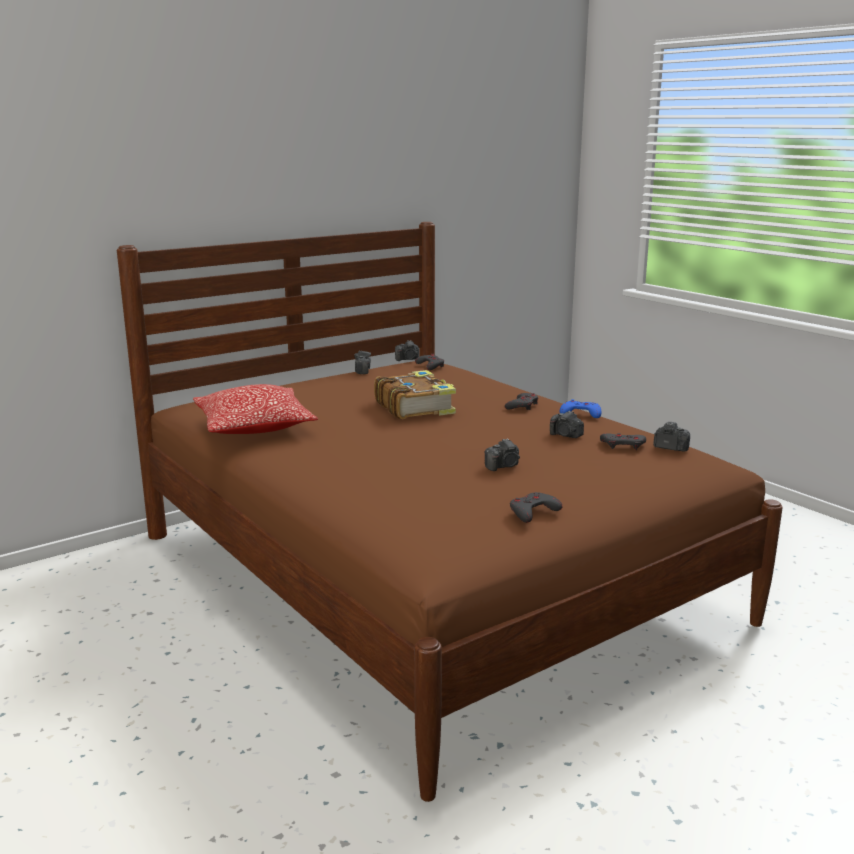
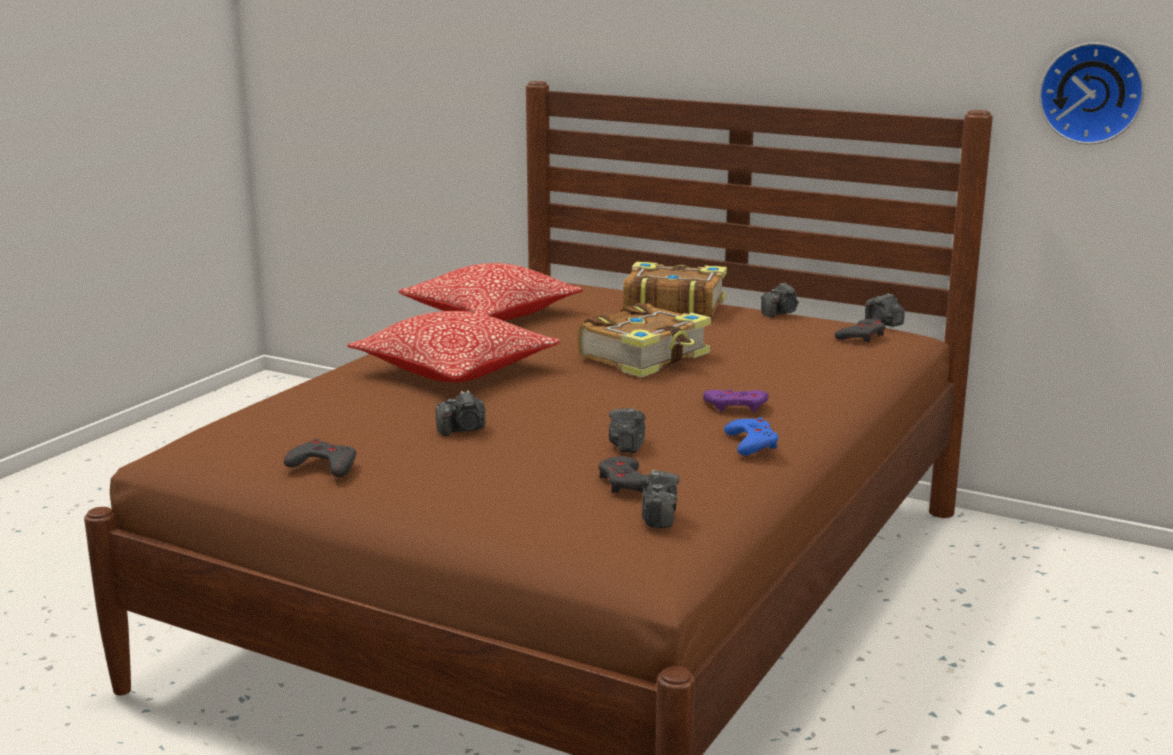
camera: 65 degrees right, 0 degrees up
camera [484,438,520,471] -> camera turned 60 degrees counterclockwise [436,390,486,436]
grey game controller [505,393,538,410] -> purple game controller [703,389,768,413]
none -> pillow [347,311,561,382]
none -> book [623,261,727,316]
none -> wall clock [1039,42,1145,144]

